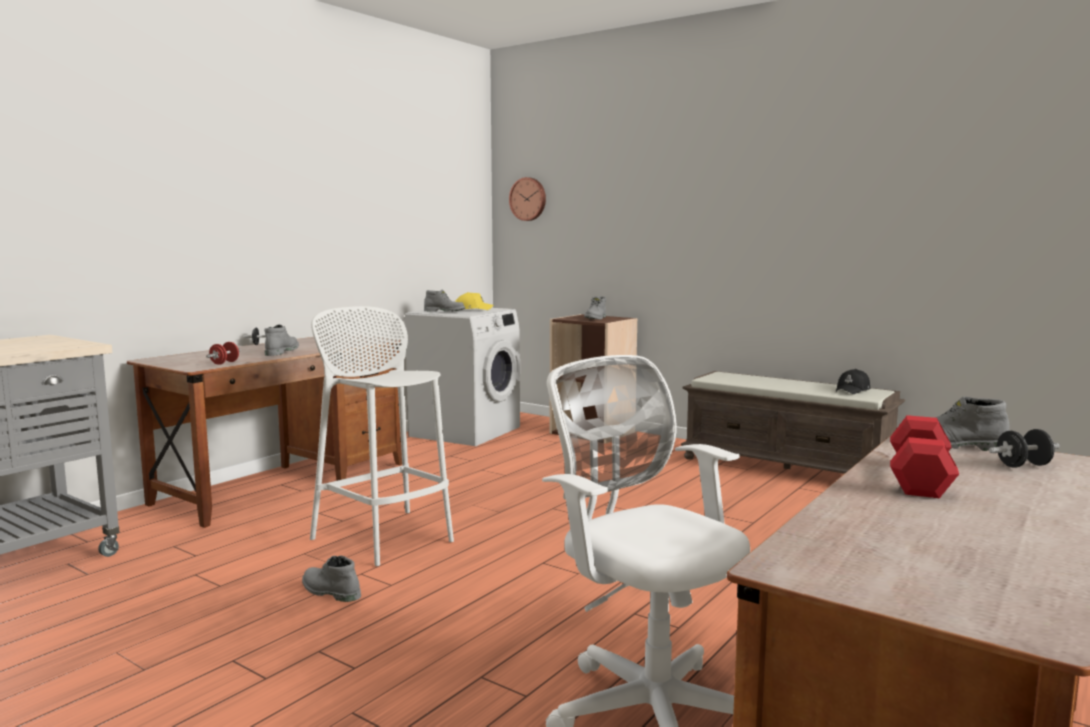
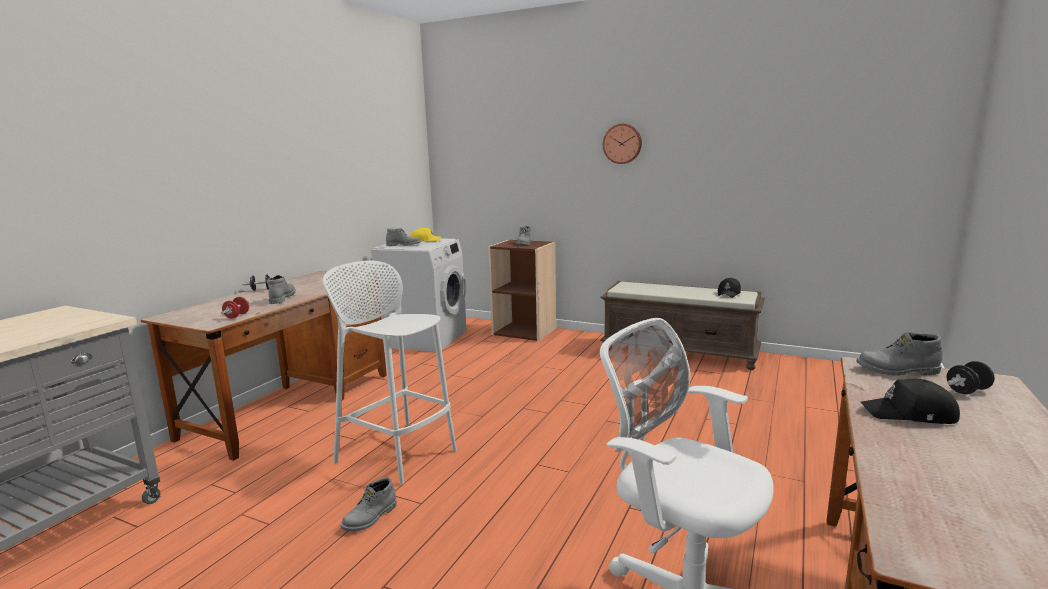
camera: 10 degrees left, 5 degrees up
grey boot [302,555,361,602] -> grey boot turned 75 degrees counterclockwise [340,477,397,532]
wall clock [509,177,546,221] -> wall clock moved to [603,124,642,164]
red dumbbell [890,415,959,498] -> black cap [861,379,960,424]

